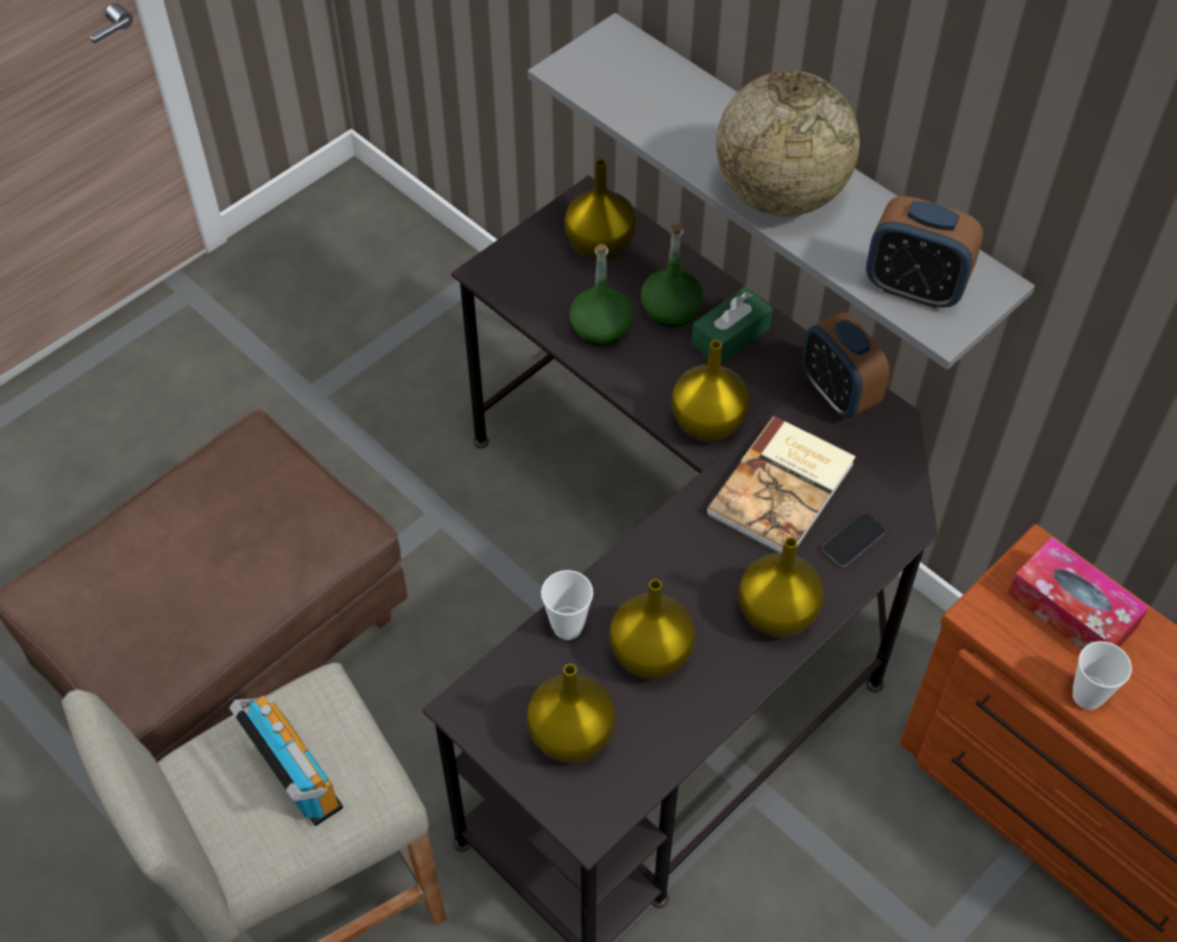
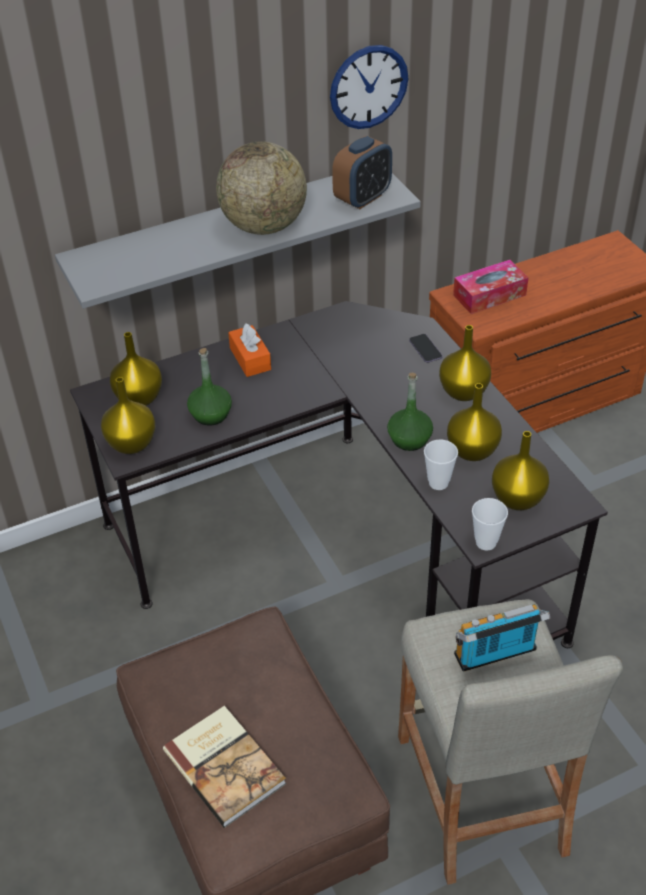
camera: 70 degrees left, 10 degrees down
green bottle [641,224,704,327] -> green bottle moved to [387,372,433,451]
yellow vase [671,340,750,442] -> yellow vase moved to [101,377,156,454]
green tissue box [691,287,773,364] -> orange tissue box [228,323,271,377]
book [705,416,856,553] -> book moved to [163,706,286,828]
alarm clock [802,312,890,418] -> none
cup [1073,641,1132,710] -> cup moved to [472,498,508,551]
none -> wall clock [330,45,408,129]

